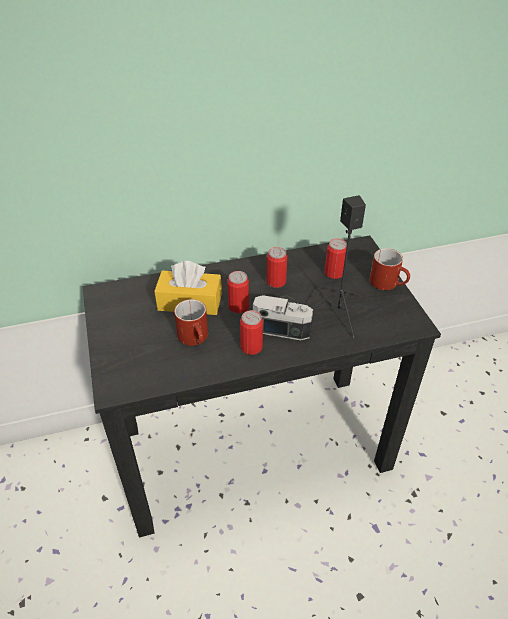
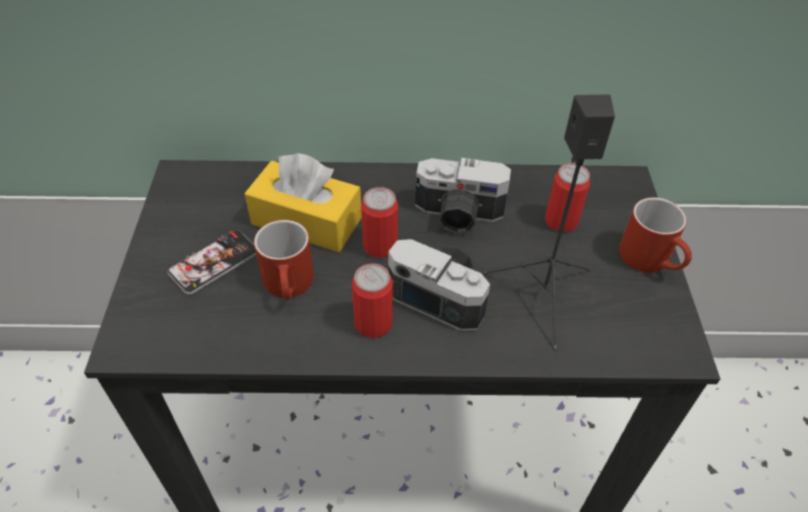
camera: 15 degrees right, 5 degrees up
can [267,247,287,288] -> camera [415,158,511,234]
none -> phone [168,230,256,295]

